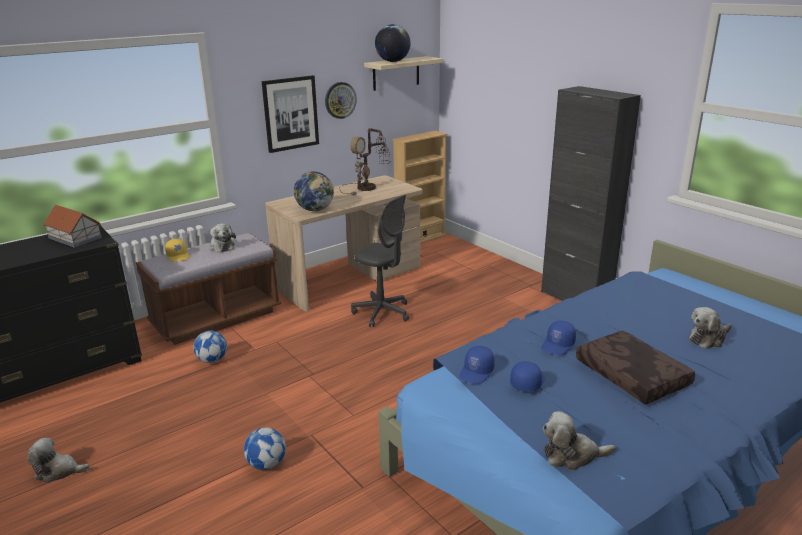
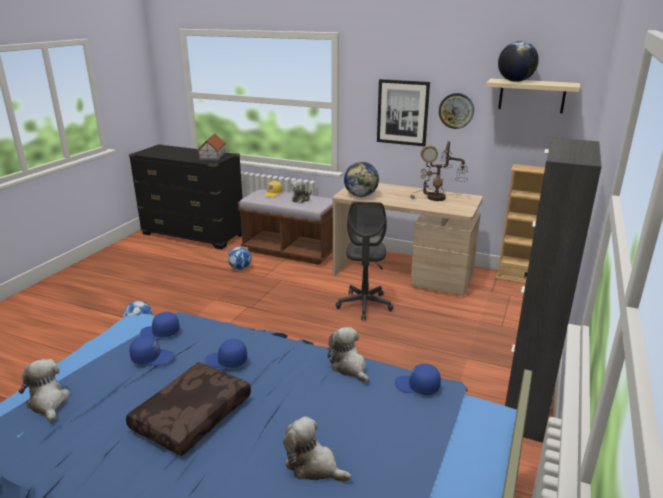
camera: 60 degrees right, 0 degrees up
plush toy [27,438,90,483] -> plush toy moved to [328,327,369,383]
none -> blue cap [395,364,441,395]

